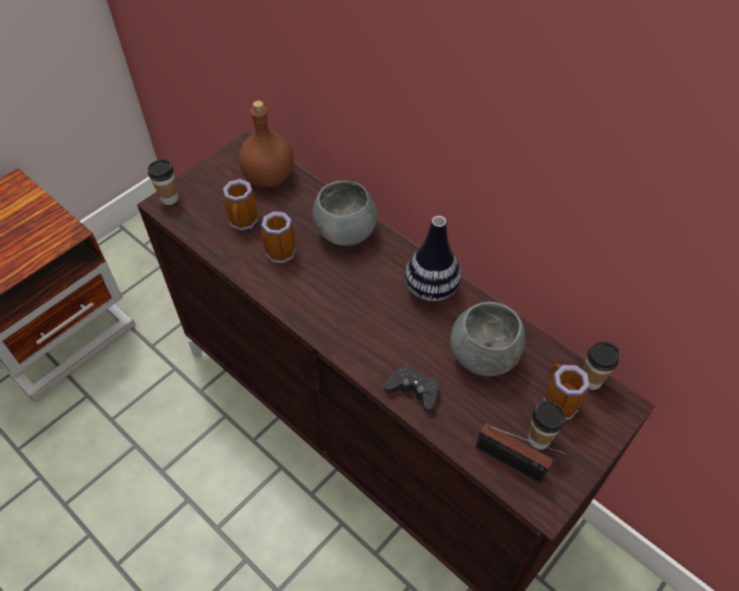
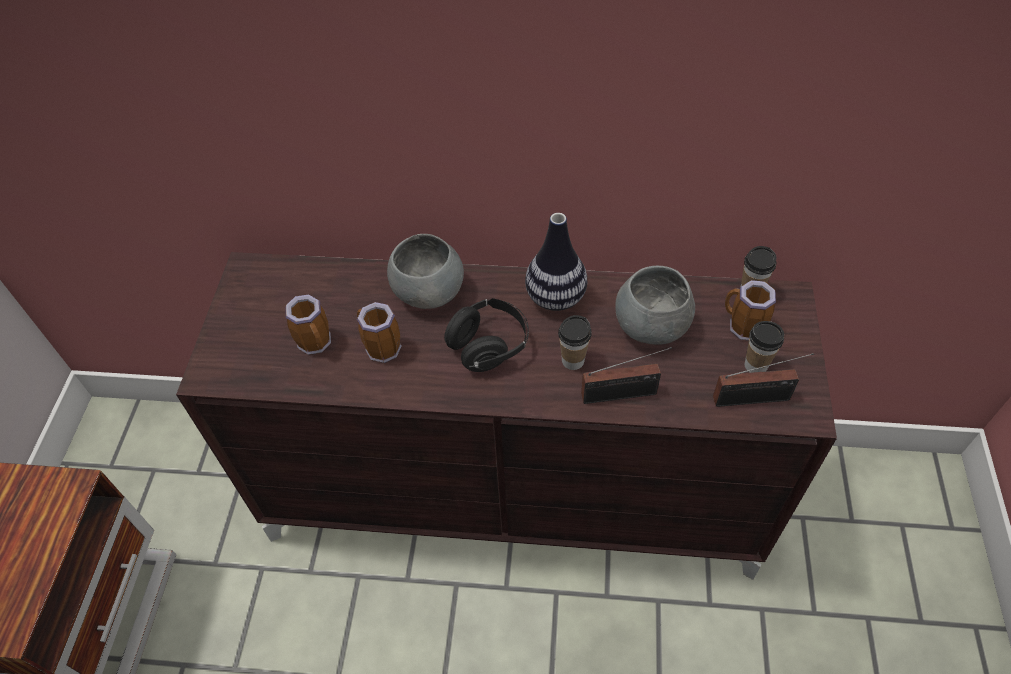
camera: 35 degrees left, 0 degrees up
cup [148,160,178,205] -> cup moved to [558,315,591,370]
brown bottle [239,101,294,188] -> none
black game controller [384,364,439,413] -> radio [581,347,672,404]
none -> black headphones [444,298,529,372]

